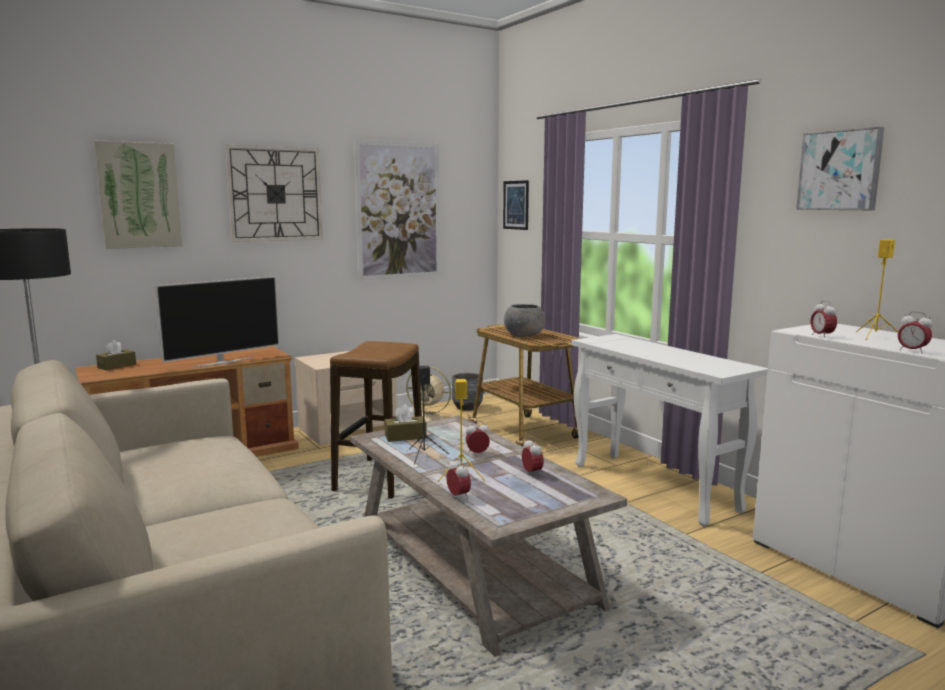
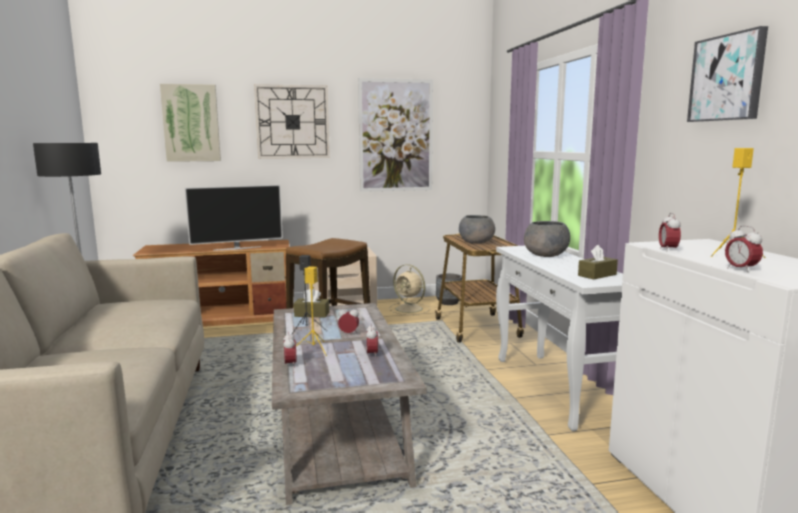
camera: 20 degrees right, 0 degrees up
brown tissue box [96,340,136,370] -> brown tissue box moved to [578,245,618,280]
picture [503,180,529,230] -> none
none -> grey bowl [524,221,570,257]

